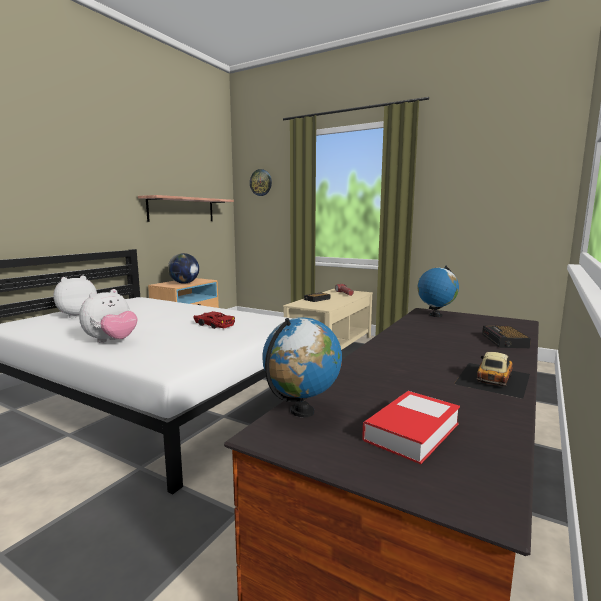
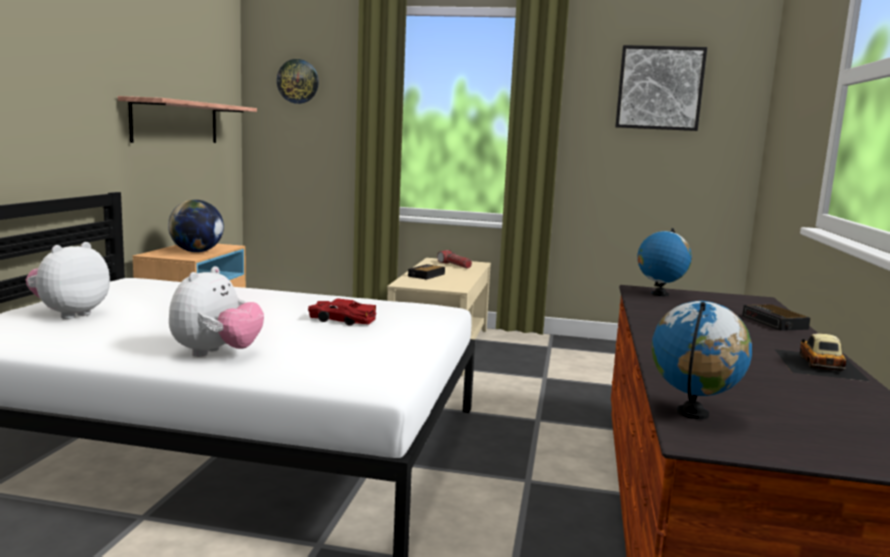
camera: 20 degrees left, 0 degrees up
book [362,391,460,464] -> none
none -> picture [615,45,707,131]

